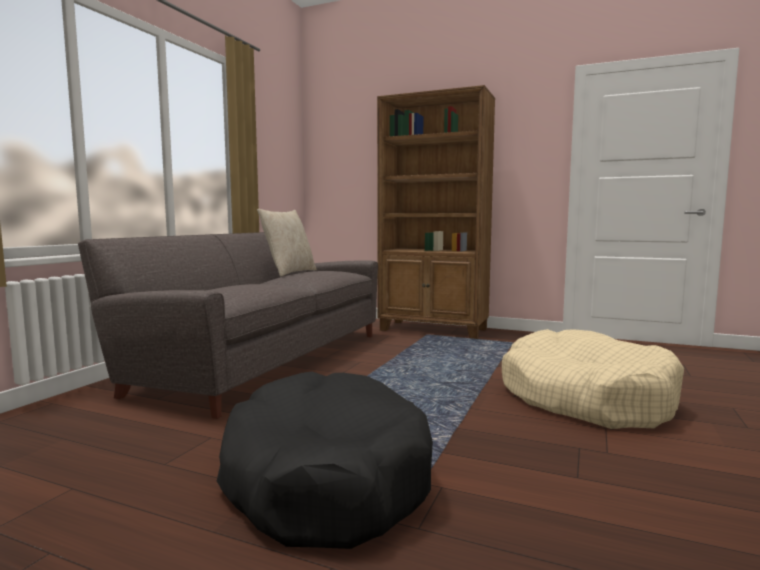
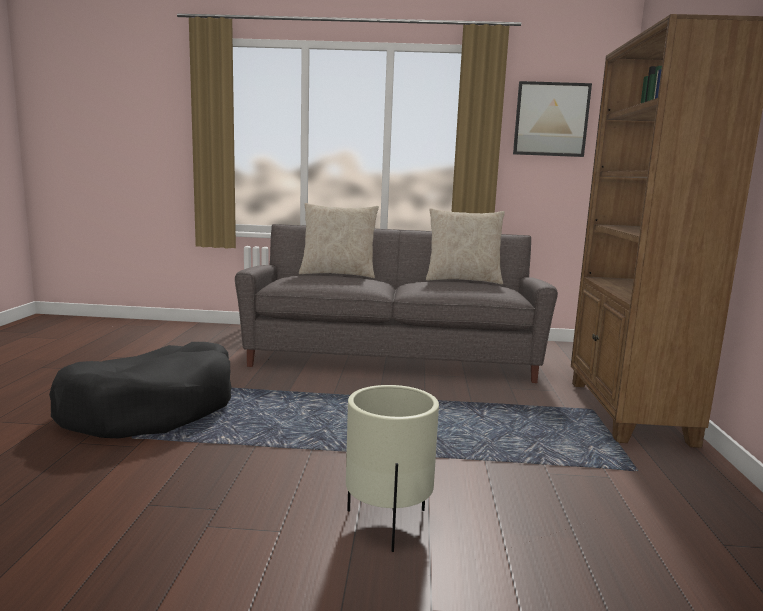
camera: 70 degrees right, 5 degrees up
beige dog bed [502,329,684,429] -> beige planter [346,385,439,552]
none -> beige pillow [299,203,379,278]
none -> picture [513,81,592,157]

